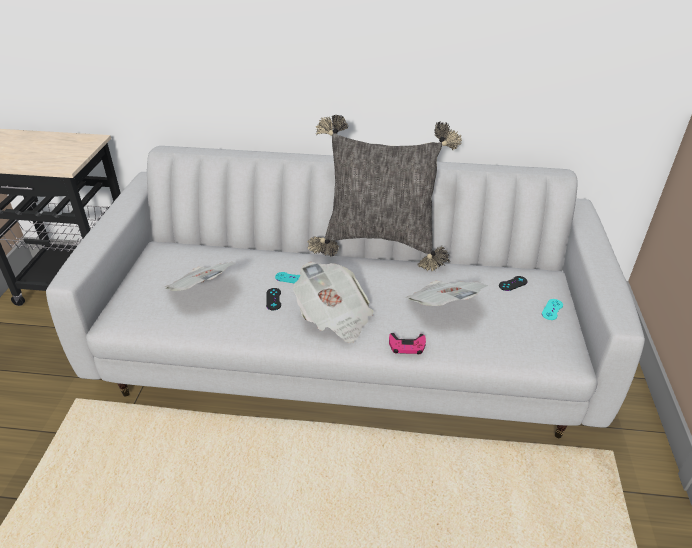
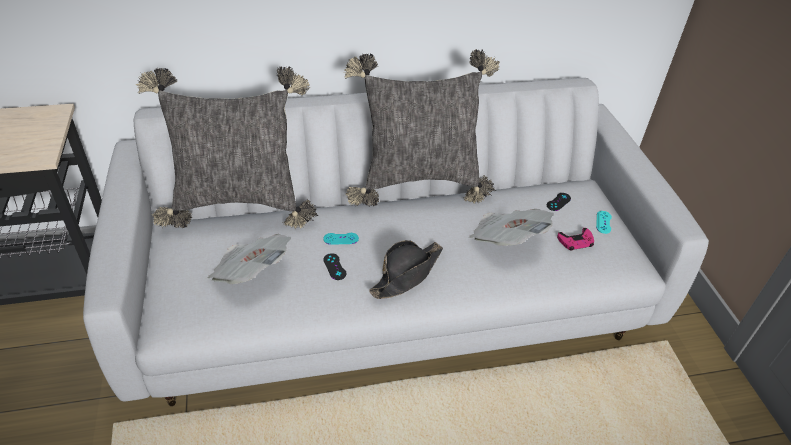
camera: 20 degrees left, 5 degrees up
newspaper [293,262,374,343] -> black hat [369,240,443,299]
pink game controller [389,333,426,354] -> pink game controller moved to [557,228,594,250]
none -> pillow [136,66,319,229]

